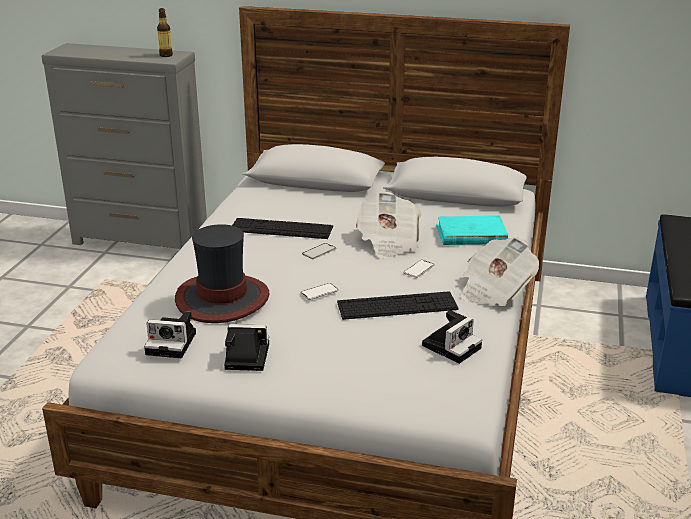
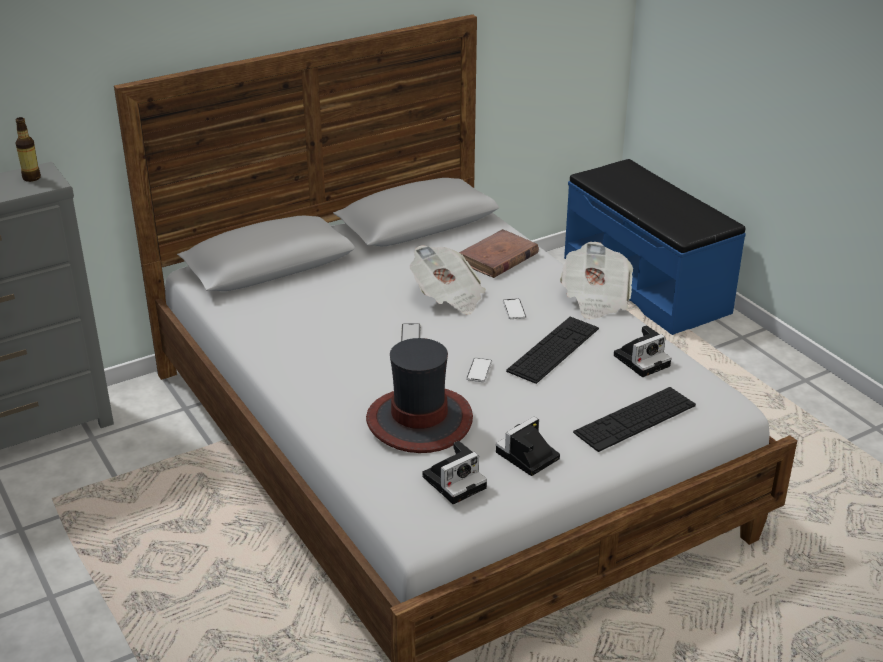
camera: 45 degrees left, 5 degrees up
keyboard [232,218,333,239] -> keyboard moved to [573,387,696,452]
camera [422,310,482,364] -> camera turned 60 degrees clockwise [614,325,672,377]
turquoise book [436,216,508,245] -> brown book [459,229,539,278]

